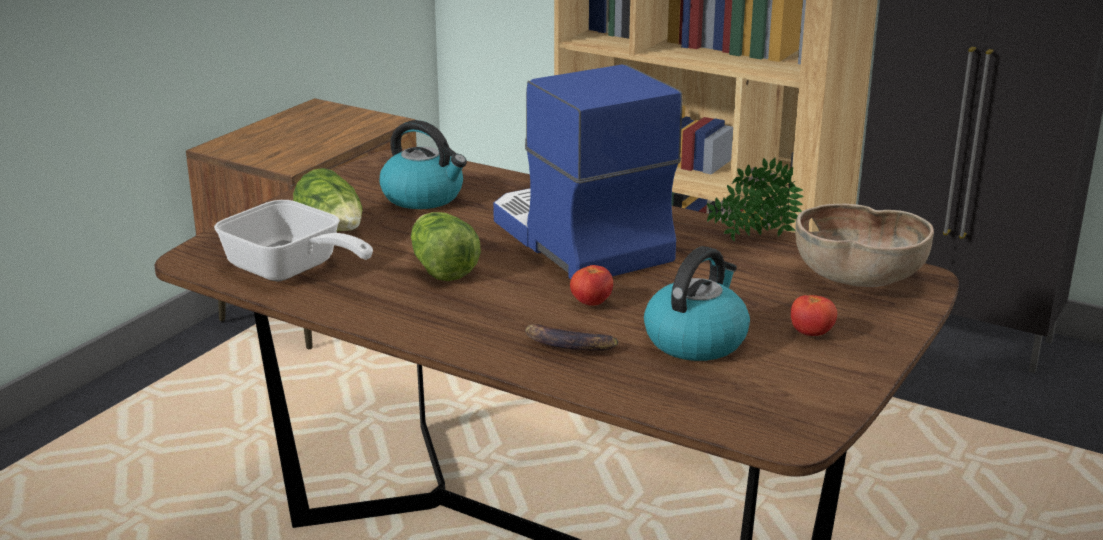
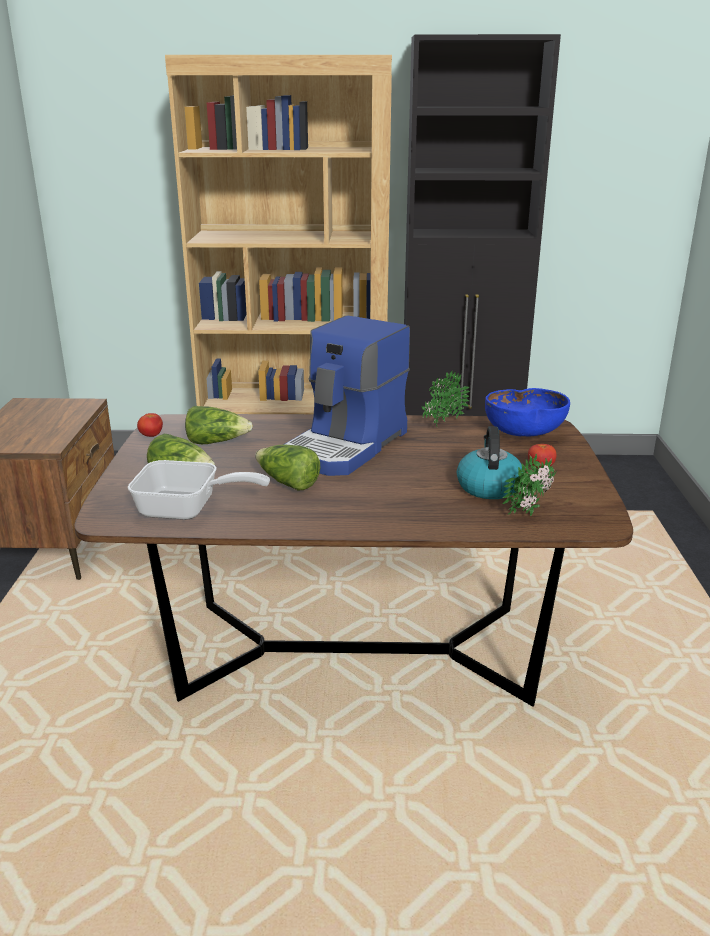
camera: 30 degrees left, 0 degrees up
kettle [380,120,467,209] -> lettuce [185,406,253,444]
coffee machine [493,64,683,279] -> coffee machine turned 90 degrees counterclockwise [284,316,410,476]
banana [525,324,618,351] -> none
tomato [570,265,613,306] -> tomato moved to [137,413,163,437]
brown bowl [795,203,934,287] -> blue bowl [485,388,570,436]
none -> potted plant [502,454,557,516]

